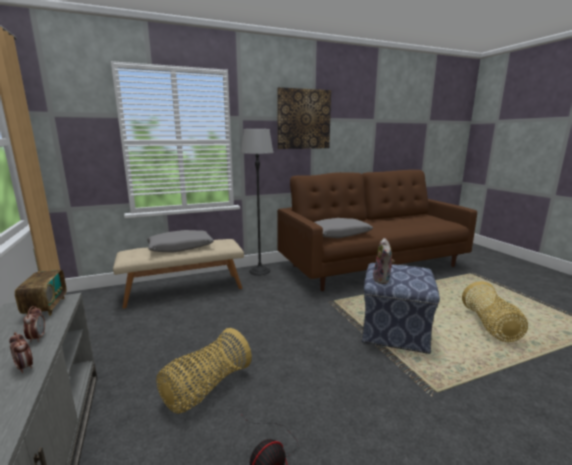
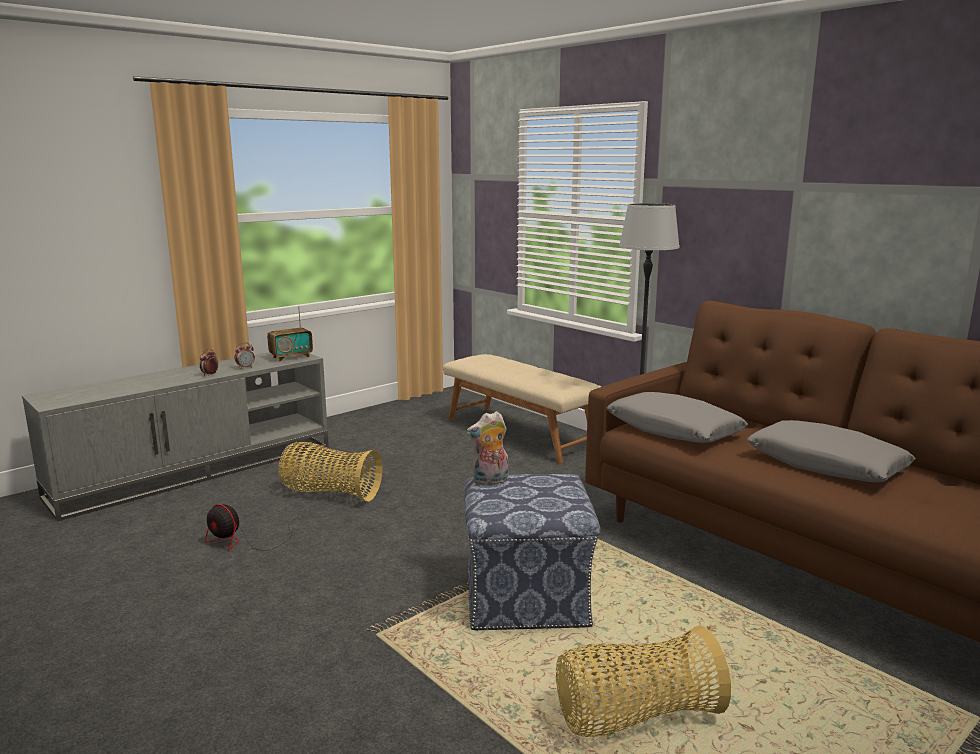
camera: 70 degrees right, 0 degrees up
grey pillow [147,230,214,253] -> grey pillow moved to [747,420,916,482]
picture [277,87,331,149] -> none

